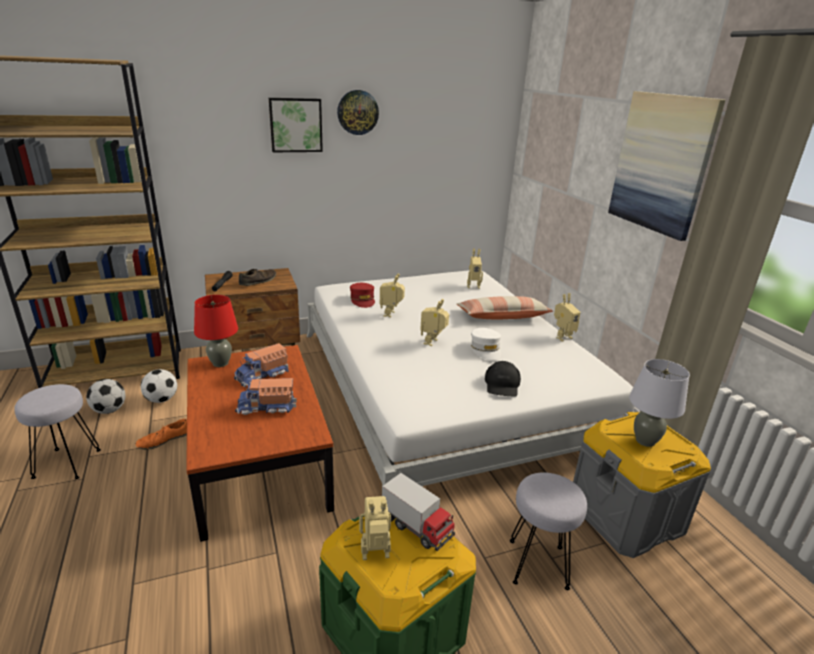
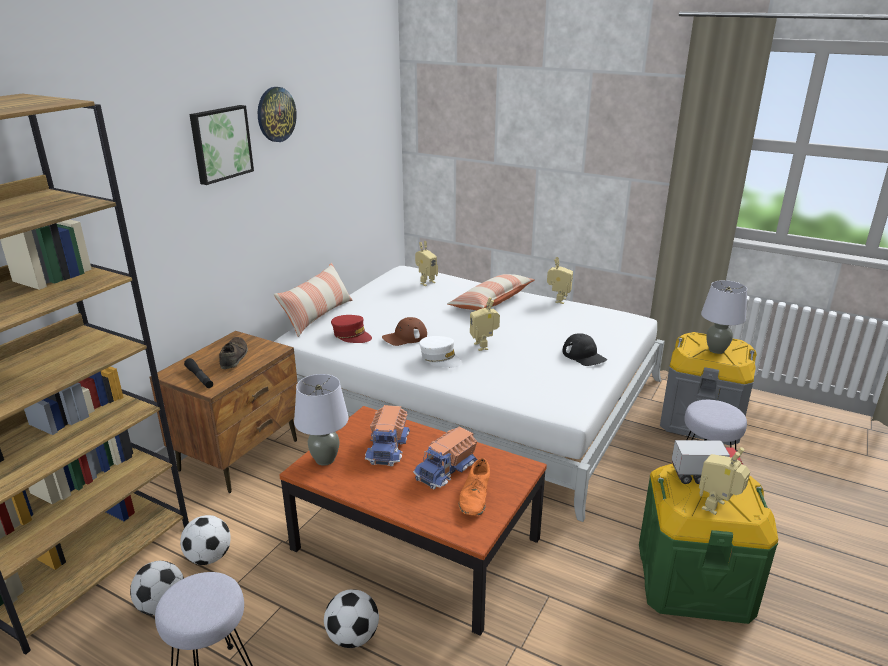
camera: 40 degrees left, 0 degrees up
orange shoe [135,419,187,450] -> orange shoe moved to [458,458,490,515]
red table lamp [194,295,238,367] -> grey table lamp [294,374,349,466]
toy robot [380,274,405,317] -> brown cap [382,317,427,346]
white cap [471,328,501,361] -> white cap moved to [419,336,463,368]
picture [608,91,725,241] -> none
none -> pillow [274,263,353,337]
none -> football [324,589,379,648]

